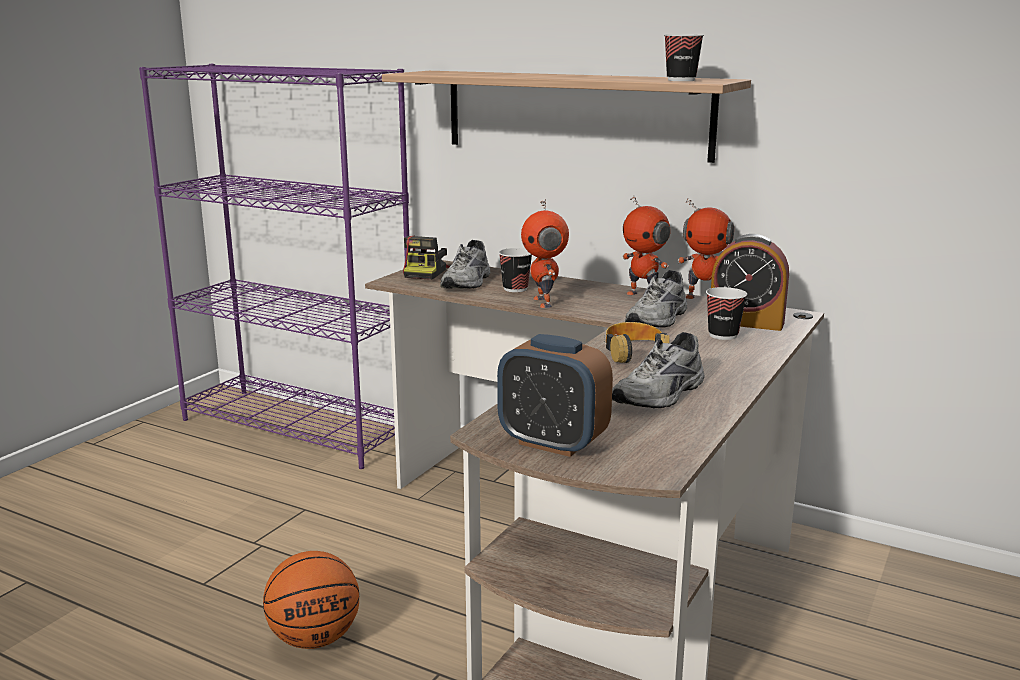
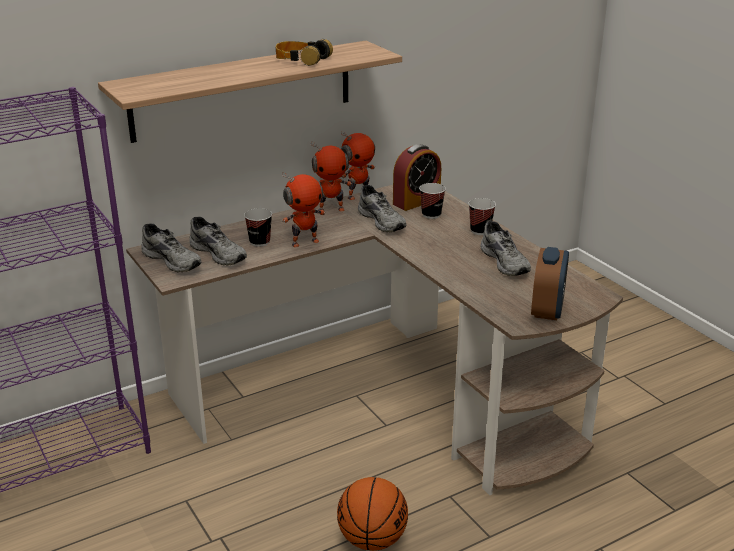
camera: 60 degrees left, 10 degrees up
camera [403,235,450,280] -> grey shoe [141,223,202,272]
alarm clock [497,334,613,457] -> alarm clock turned 45 degrees counterclockwise [531,247,569,320]
toy robot [521,199,569,308] -> toy robot turned 45 degrees counterclockwise [282,172,325,247]
headphones [604,322,670,363] -> headphones moved to [276,39,333,66]
cup [664,34,704,81] -> cup moved to [468,198,496,235]

